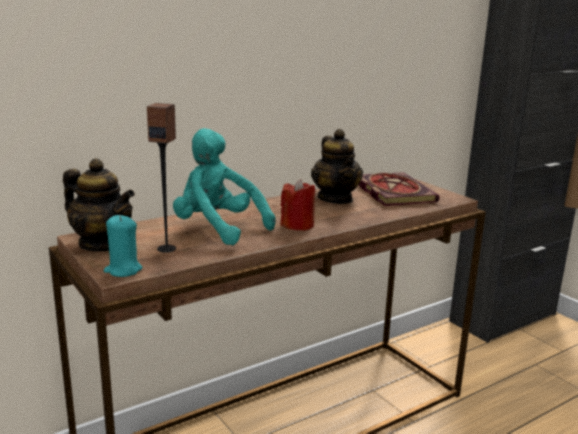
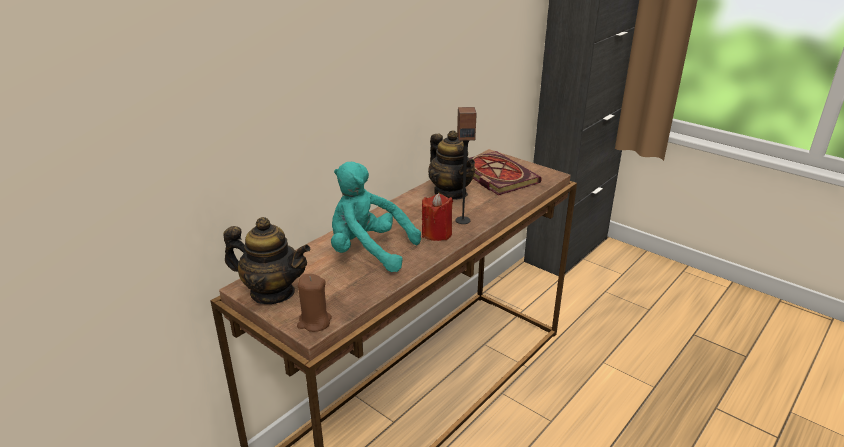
camera: 15 degrees left, 10 degrees up
turquoise candle [104,215,143,277] -> brown candle [297,274,332,332]
speaker [147,103,176,253] -> speaker moved to [455,107,477,224]

